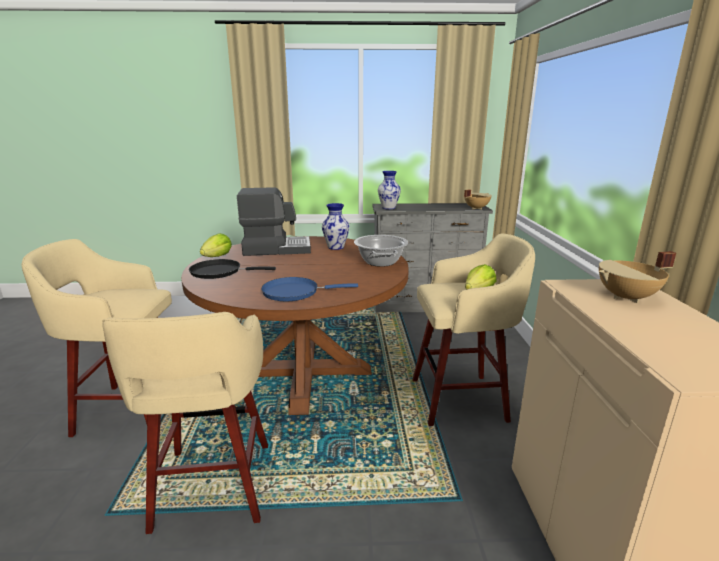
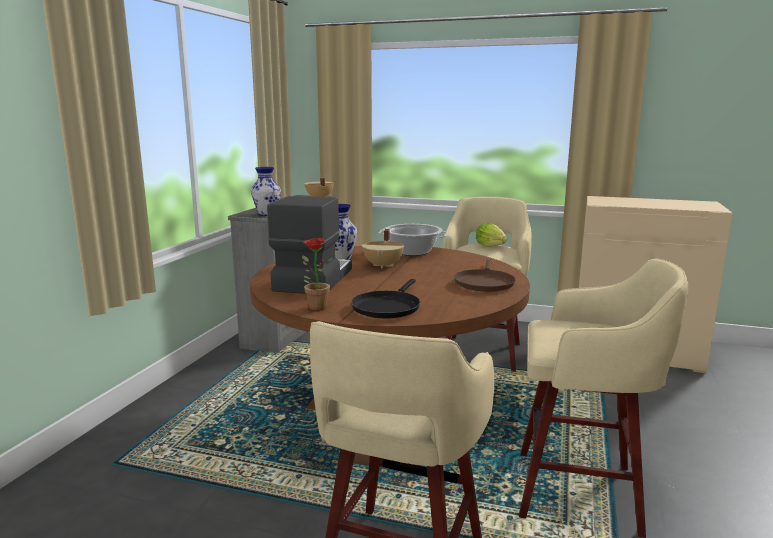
camera: 70 degrees left, 5 degrees down
lettuce [200,233,232,257] -> potted plant [302,238,333,311]
blue frying pan [261,277,358,301] -> brown frying pan [454,259,516,292]
beige cooking pot [599,251,676,303] -> beige cooking pot moved to [362,229,404,269]

